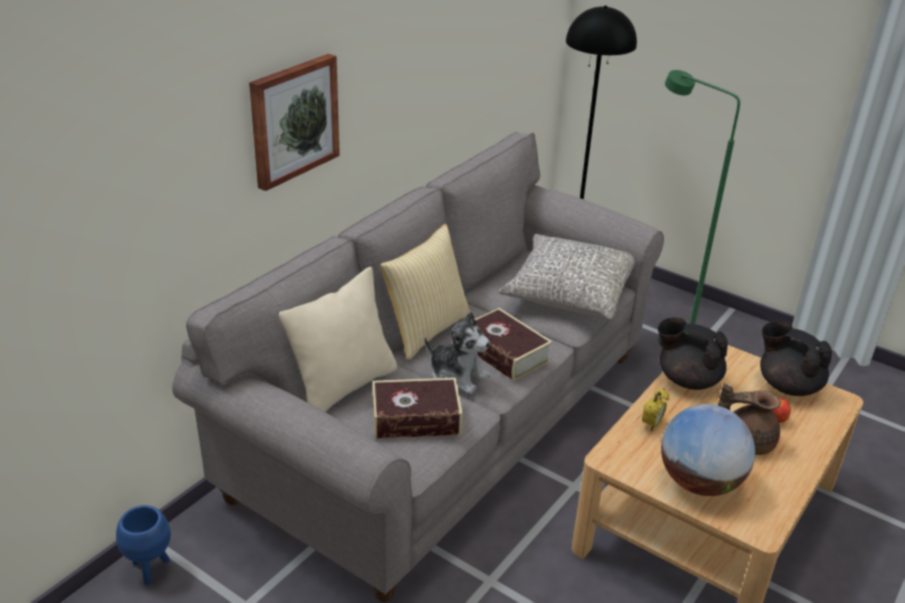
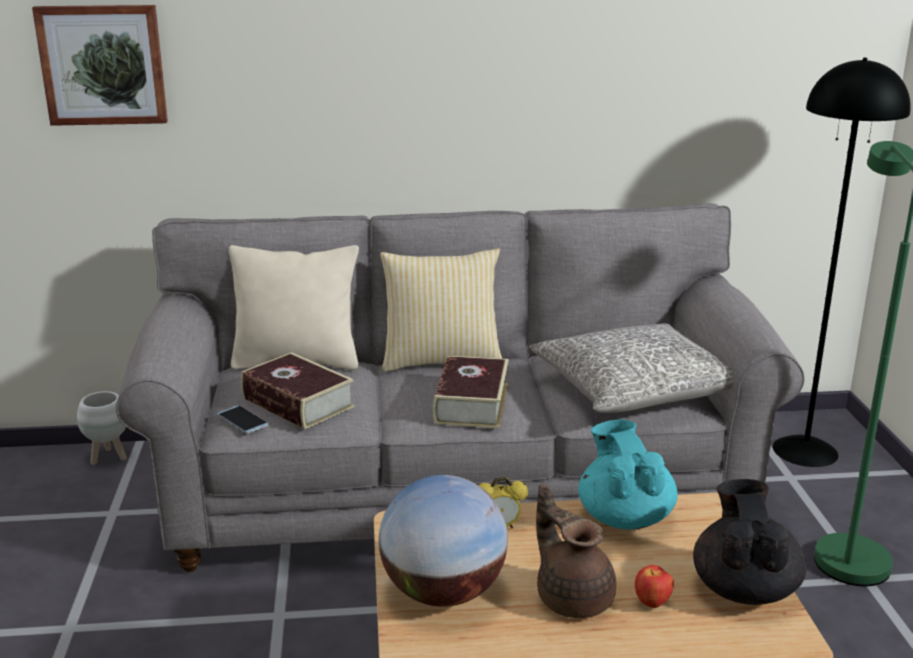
camera: 50 degrees right, 10 degrees down
blue planter [116,505,171,585] -> white planter [77,391,127,465]
picture [249,54,340,191] -> picture moved to [32,5,168,126]
plush toy [424,311,490,394] -> none
black teapot [658,317,728,390] -> turquoise teapot [578,419,678,530]
none -> phone [217,406,269,433]

